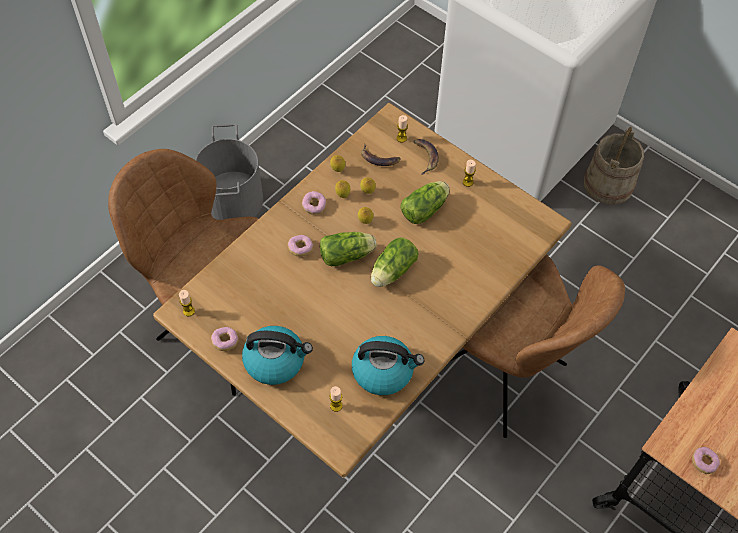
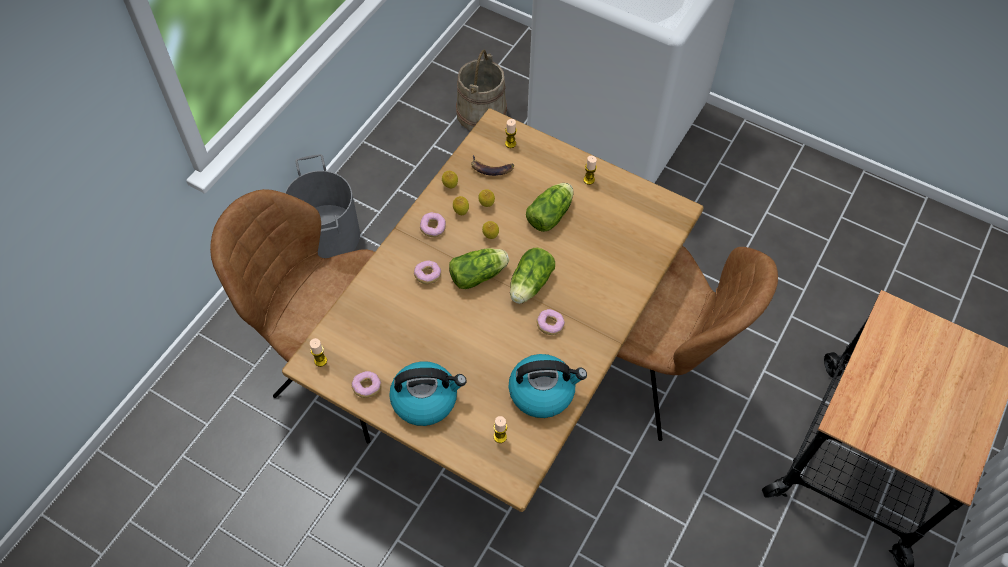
camera: 10 degrees left, 0 degrees up
banana [413,139,439,175] -> none
beige bucket [584,127,644,205] -> beige bucket moved to [456,49,507,131]
donut [692,447,720,474] -> donut moved to [537,309,565,335]

